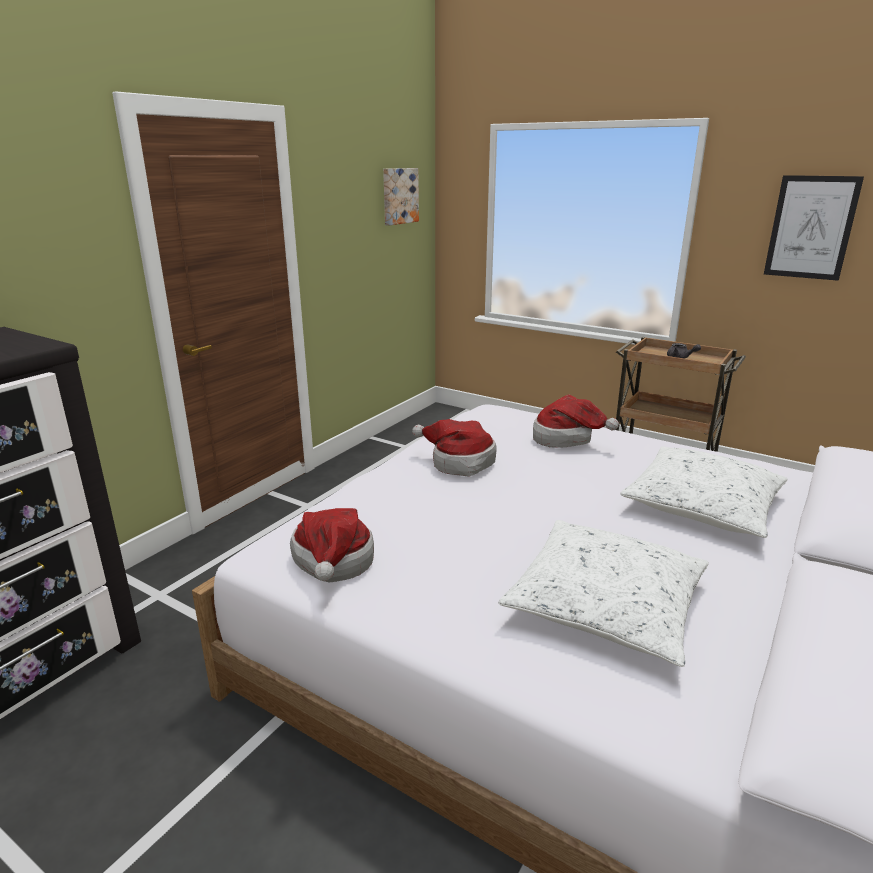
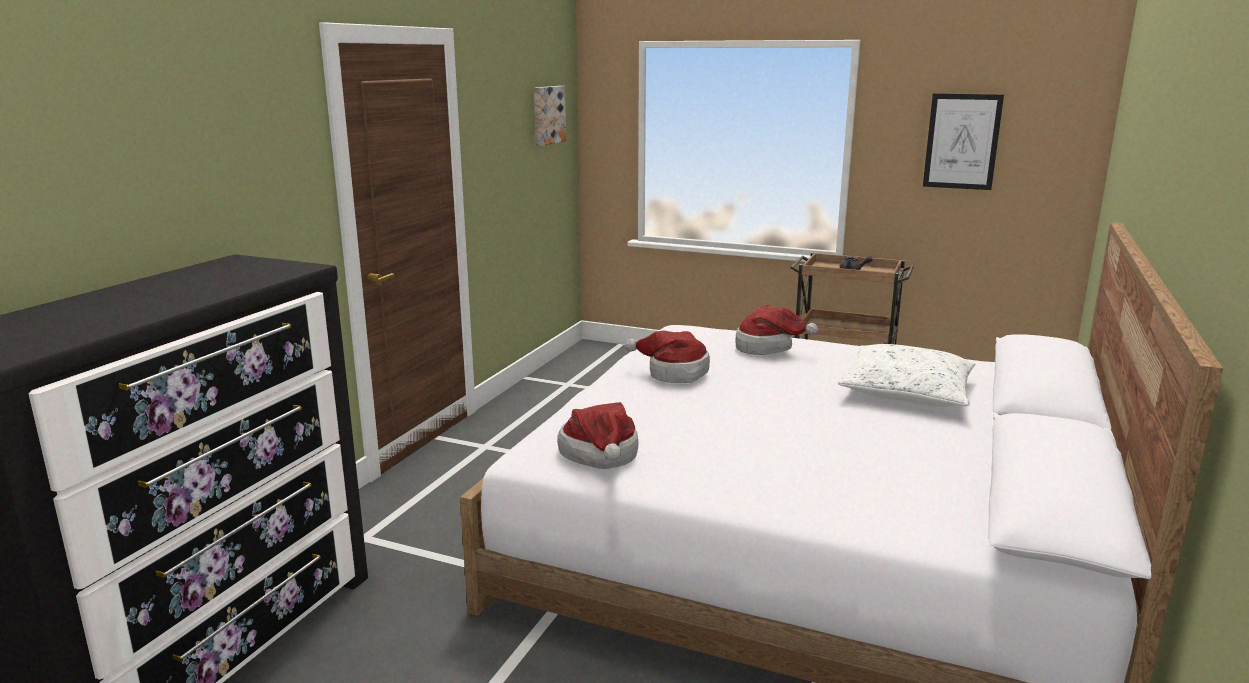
camera: 10 degrees left, 5 degrees down
white pillow [498,520,709,667] -> none

